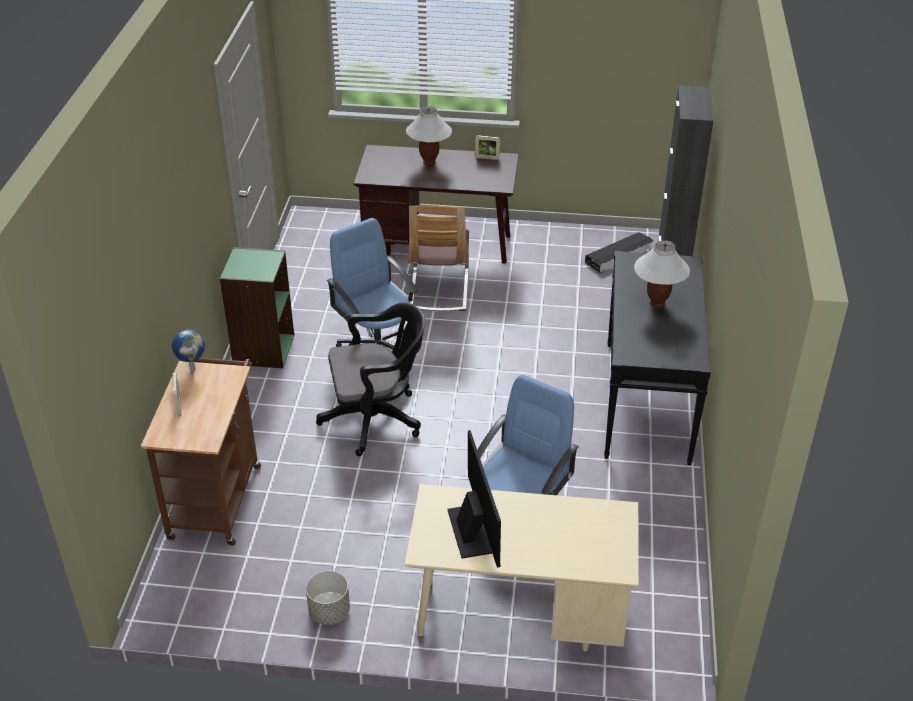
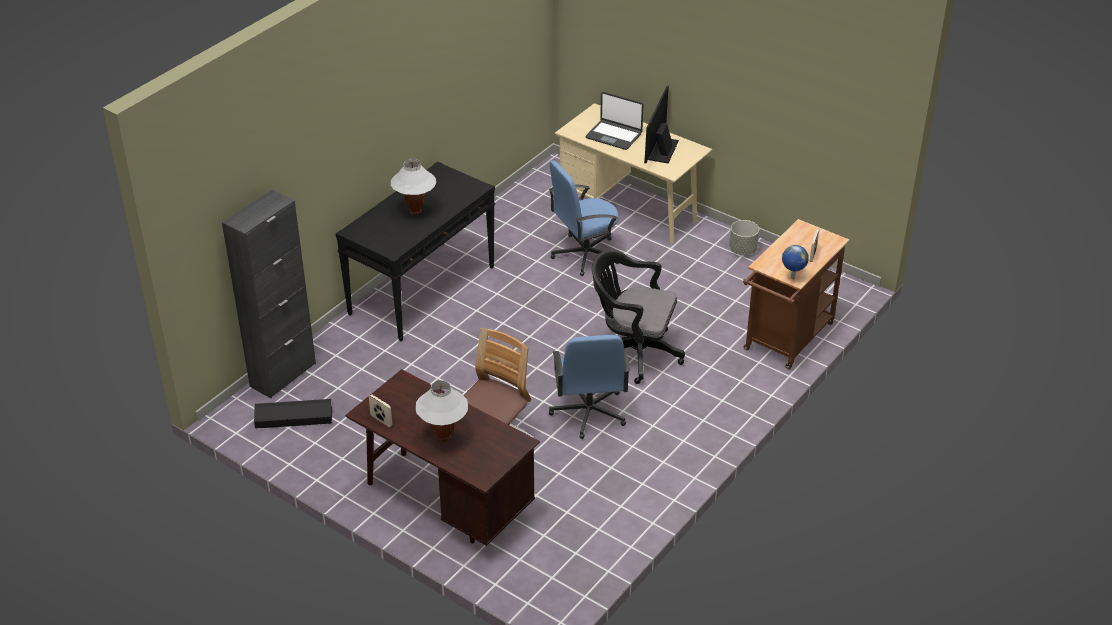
camera: 150 degrees left, 0 degrees up
green bookcase [220,247,294,368] -> none
none -> laptop [586,92,644,150]

